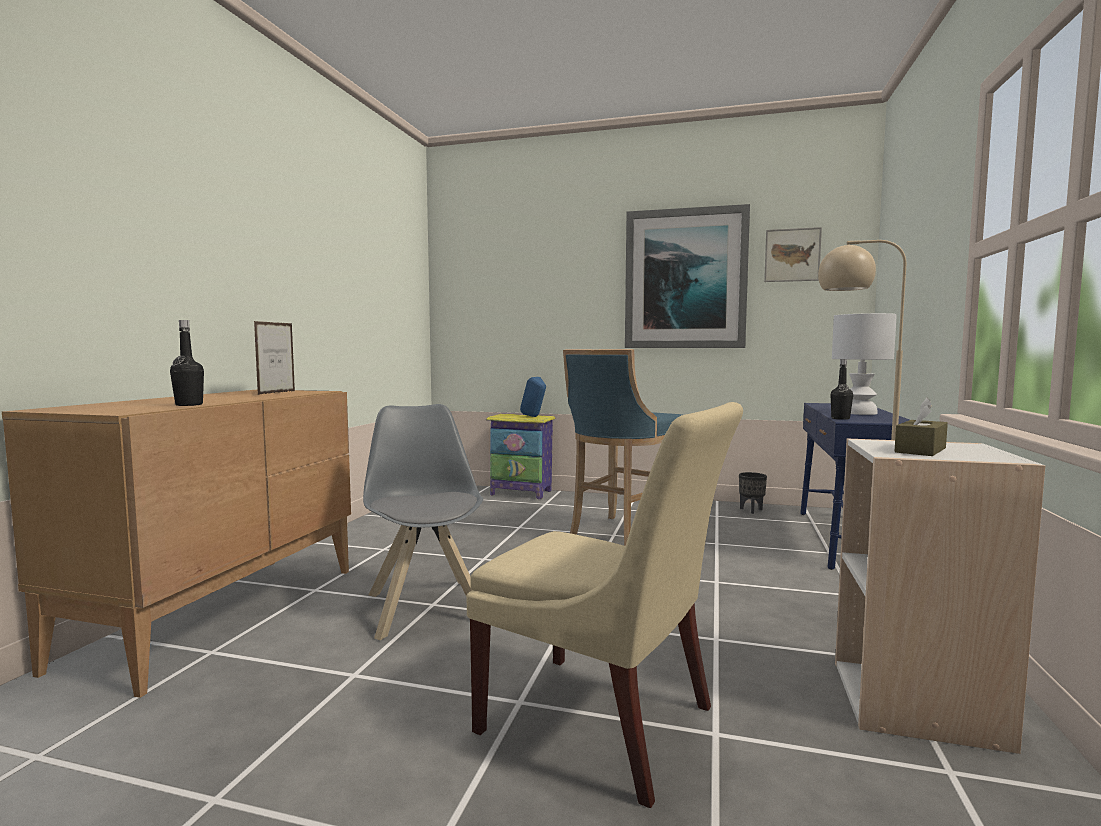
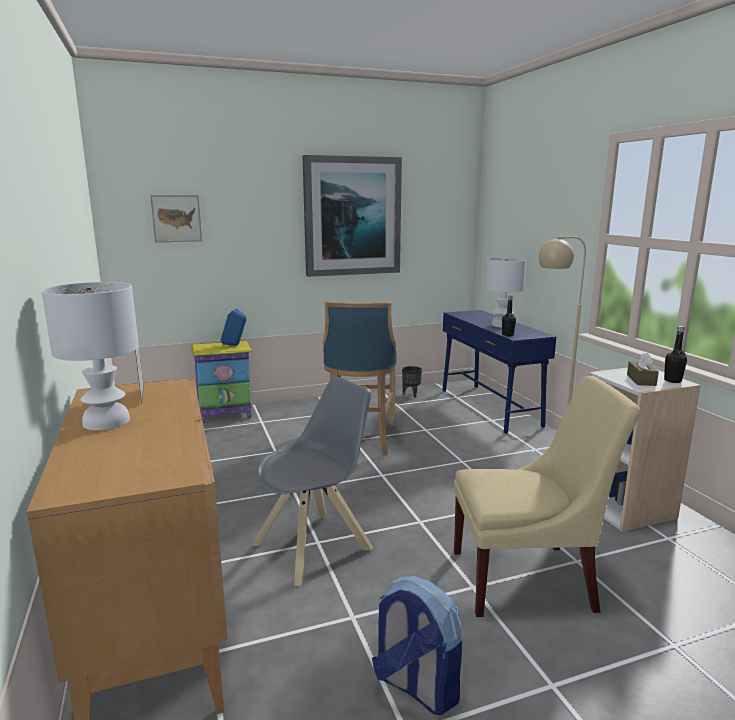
camera: 35 degrees left, 10 degrees up
black bottle [170,320,204,406] -> black bottle moved to [664,326,687,383]
grey chair [363,404,483,640] -> grey chair turned 105 degrees clockwise [251,377,373,586]
picture [764,227,822,282] -> picture moved to [150,195,202,243]
none -> white table lamp [42,282,139,430]
none -> backpack [372,576,462,715]

